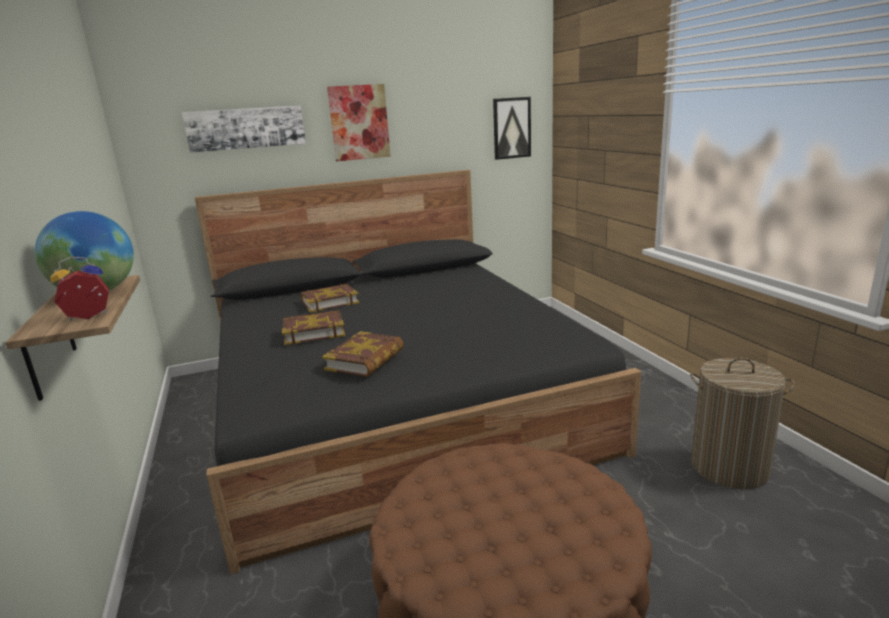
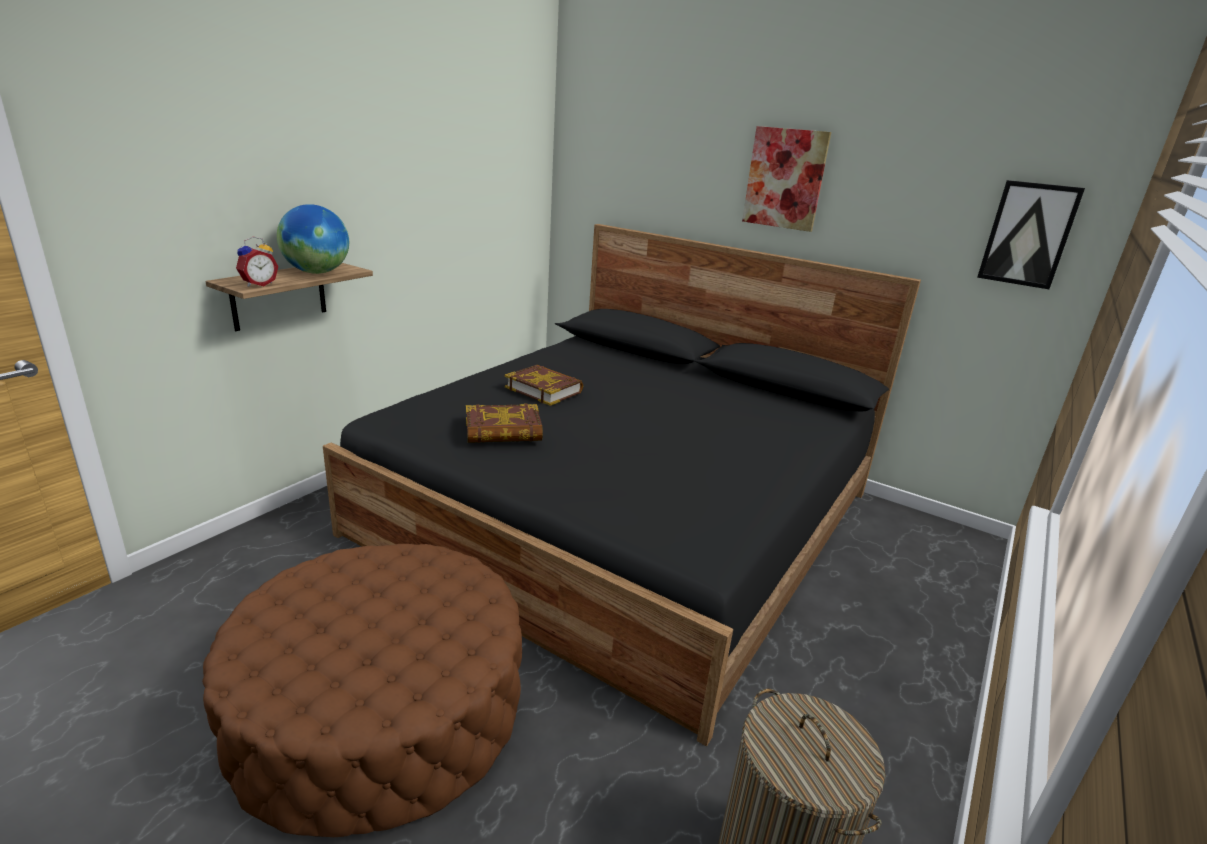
camera: 50 degrees right, 5 degrees up
alarm clock [50,257,109,320] -> alarm clock turned 105 degrees clockwise [236,237,279,287]
picture [182,105,306,153] -> none
book [301,284,359,313] -> none

